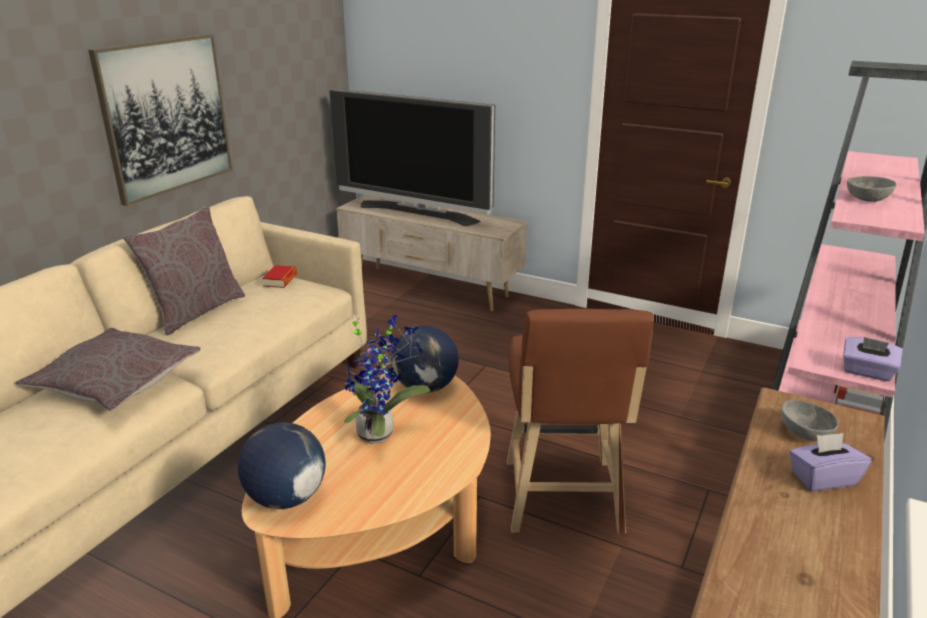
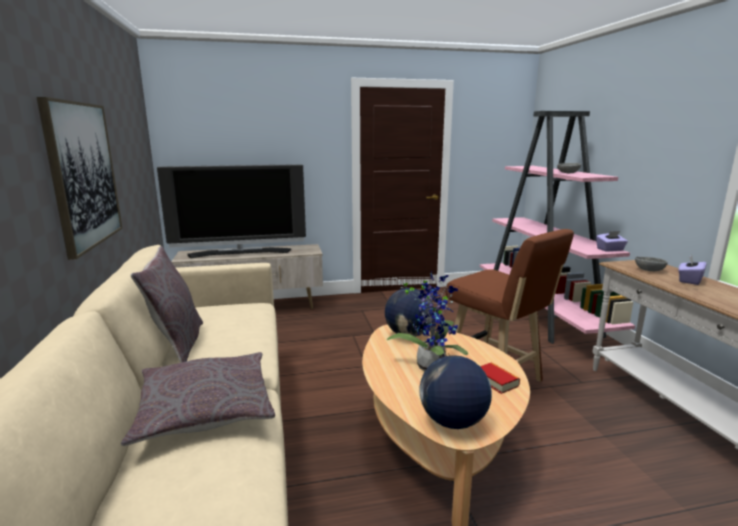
camera: 40 degrees left, 10 degrees down
book [262,265,297,288] -> book moved to [480,362,520,394]

